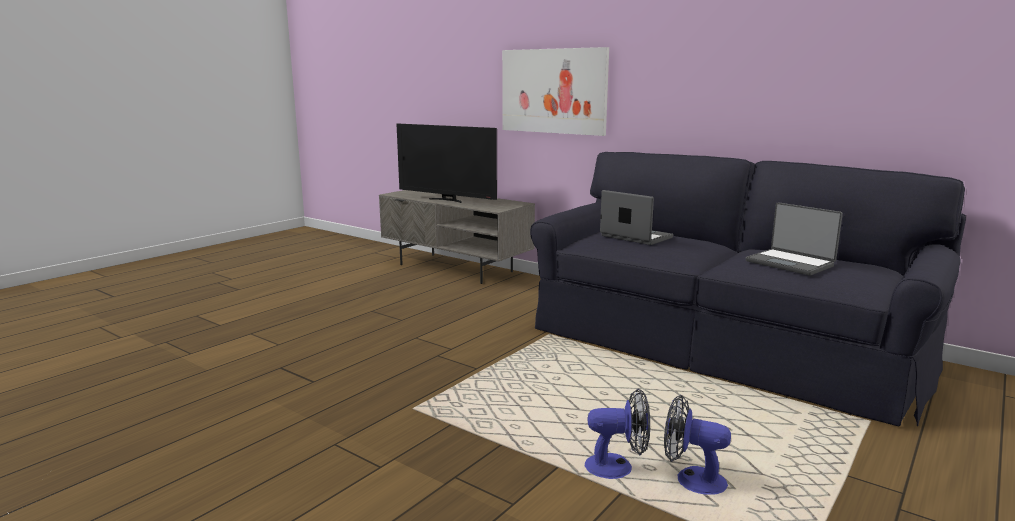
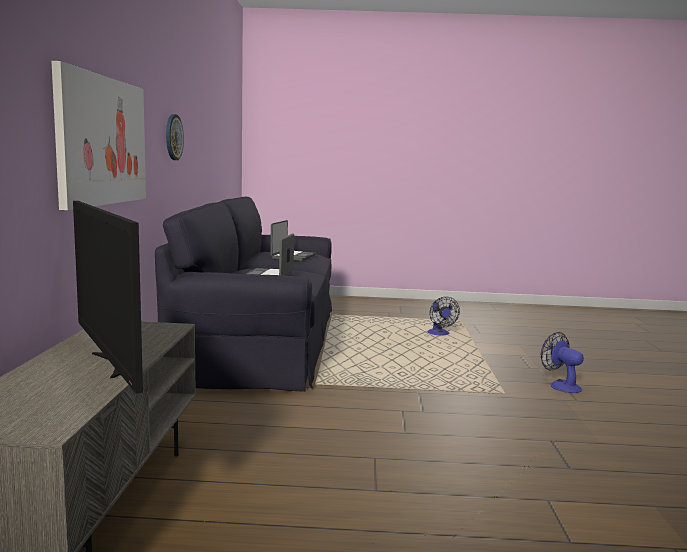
camera: 125 degrees left, 5 degrees down
television [397,124,497,203] -> television turned 150 degrees clockwise [73,201,143,394]
fan [585,388,650,479] -> fan moved to [541,332,584,393]
none -> wall clock [166,114,184,160]

